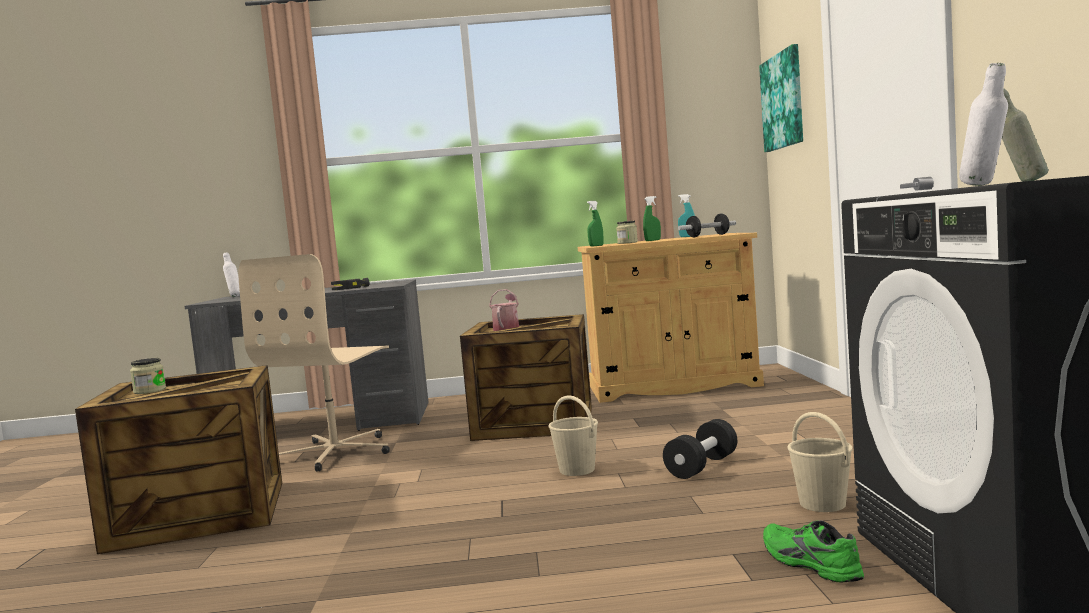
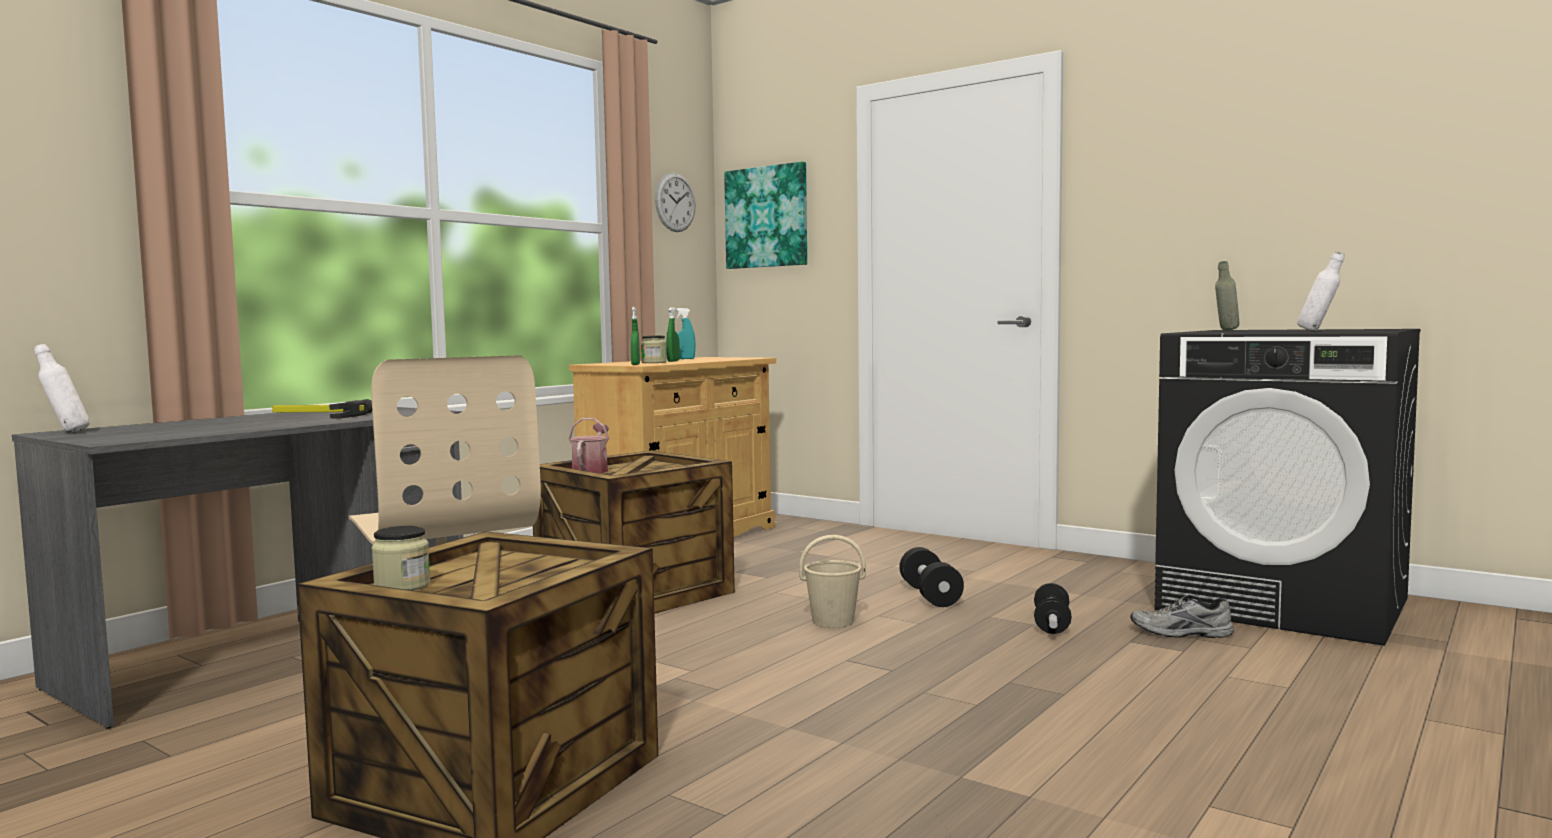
camera: 50 degrees left, 0 degrees up
watering can [489,289,519,331] -> watering can turned 45 degrees clockwise [569,418,609,473]
dumbbell [678,213,736,237] -> dumbbell moved to [1034,583,1072,634]
green shoe [763,520,864,582] -> grey shoe [1130,595,1234,638]
beige bucket [787,412,853,512] -> none
none -> wall clock [655,173,696,232]

